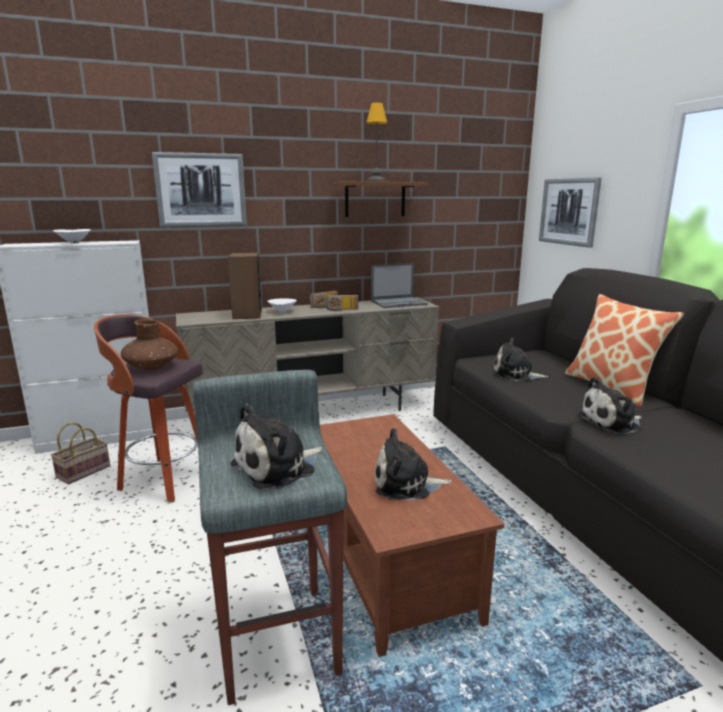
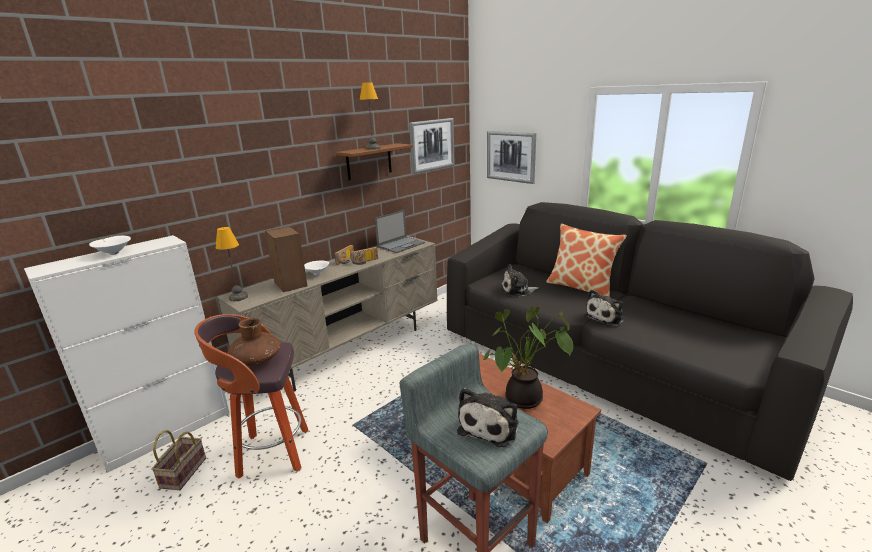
camera: 25 degrees left, 5 degrees up
picture [152,152,247,227] -> picture moved to [409,118,455,174]
plush toy [375,428,452,500] -> potted plant [483,307,573,409]
none -> table lamp [216,227,248,301]

